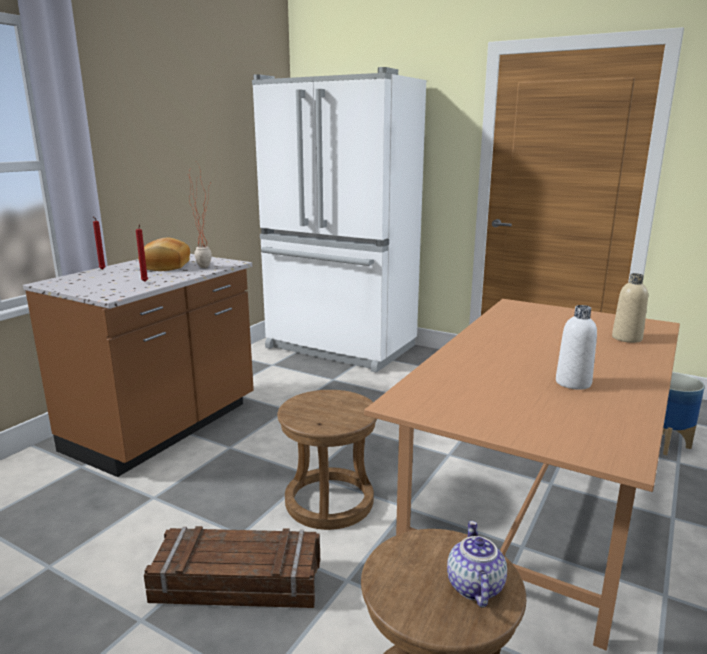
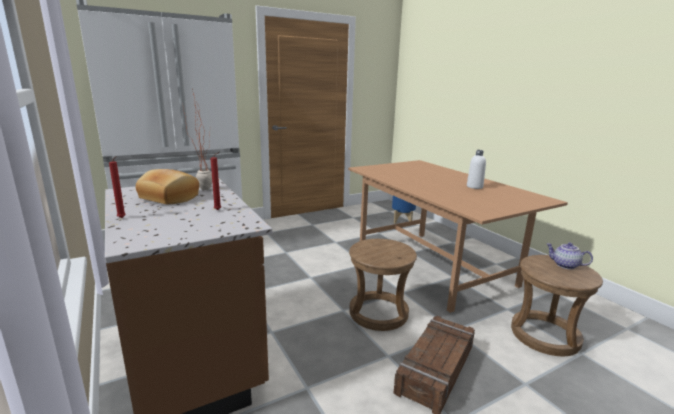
camera: 60 degrees left, 0 degrees up
beige bottle [612,273,648,343] -> none

